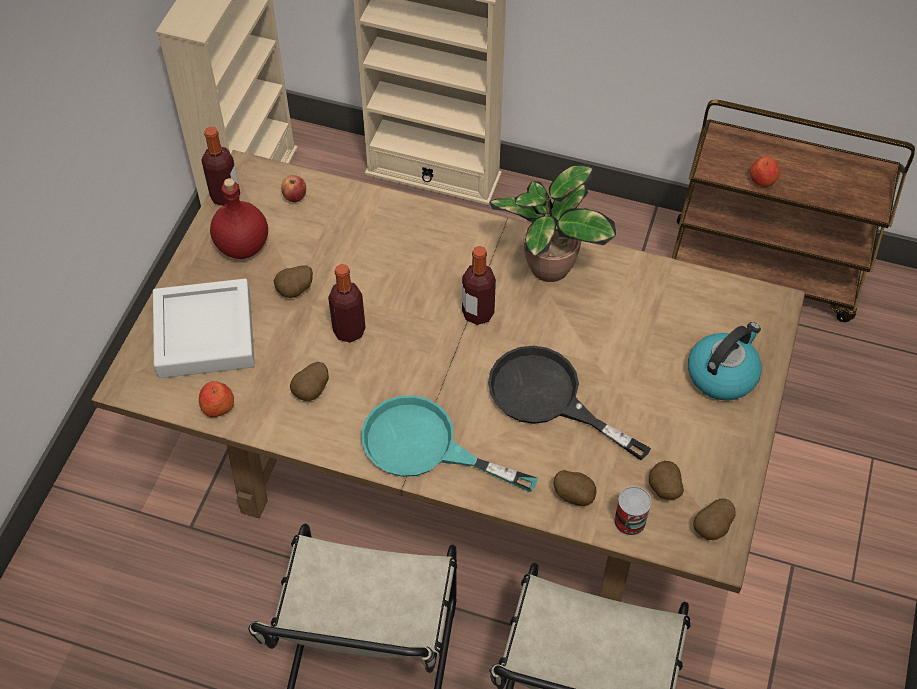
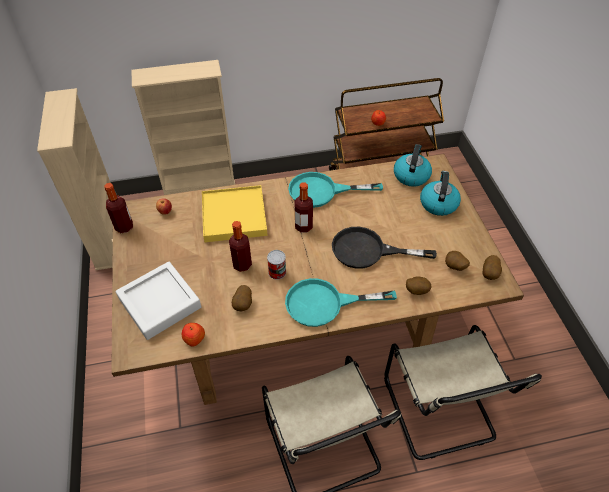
camera: 30 degrees left, 5 degrees down
red bottle [210,178,268,259] -> none
potato [274,266,313,298] -> none
potted plant [490,164,616,282] -> turquoise frying pan [288,172,383,208]
can [614,486,651,536] -> can moved to [267,250,286,280]
none -> yellow tray [202,185,267,242]
none -> kettle [394,144,432,187]

